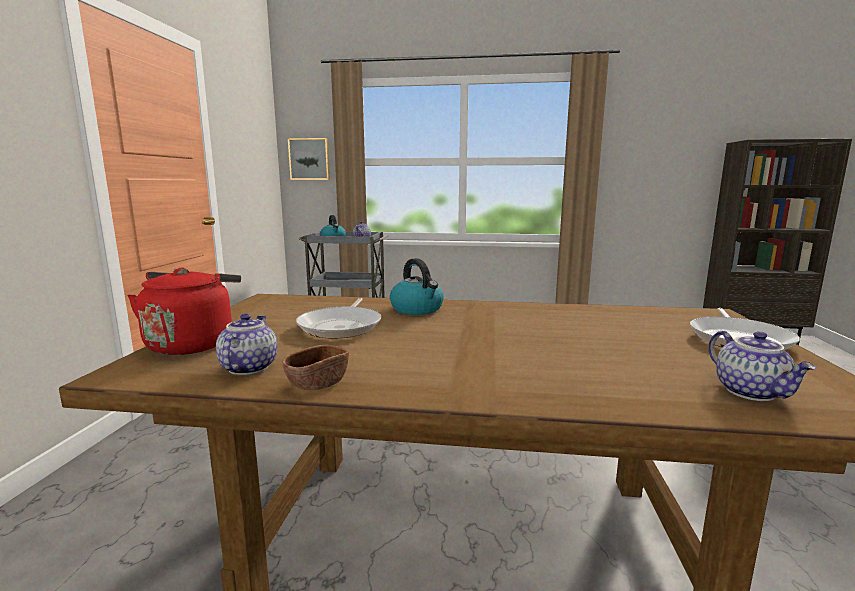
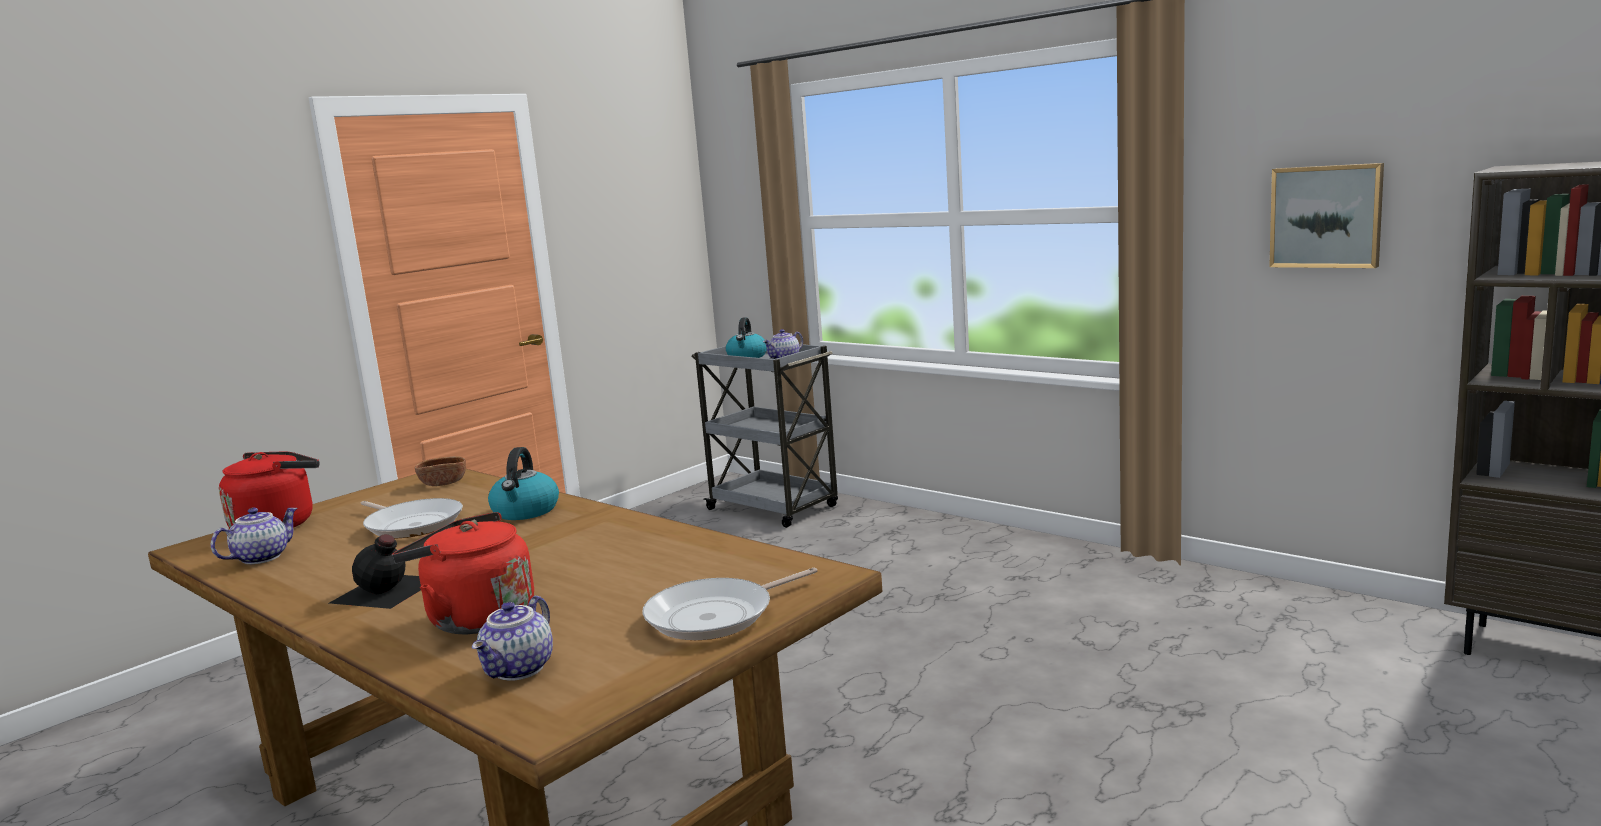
camera: 35 degrees right, 0 degrees up
brown bowl [282,345,349,390] -> brown bowl moved to [415,456,466,486]
picture [288,138,330,180] -> picture moved to [1269,163,1384,268]
frying pan [296,298,381,339] -> frying pan turned 90 degrees counterclockwise [361,498,463,538]
none -> black bottle [329,534,421,609]
none -> red kettle [392,512,534,634]

